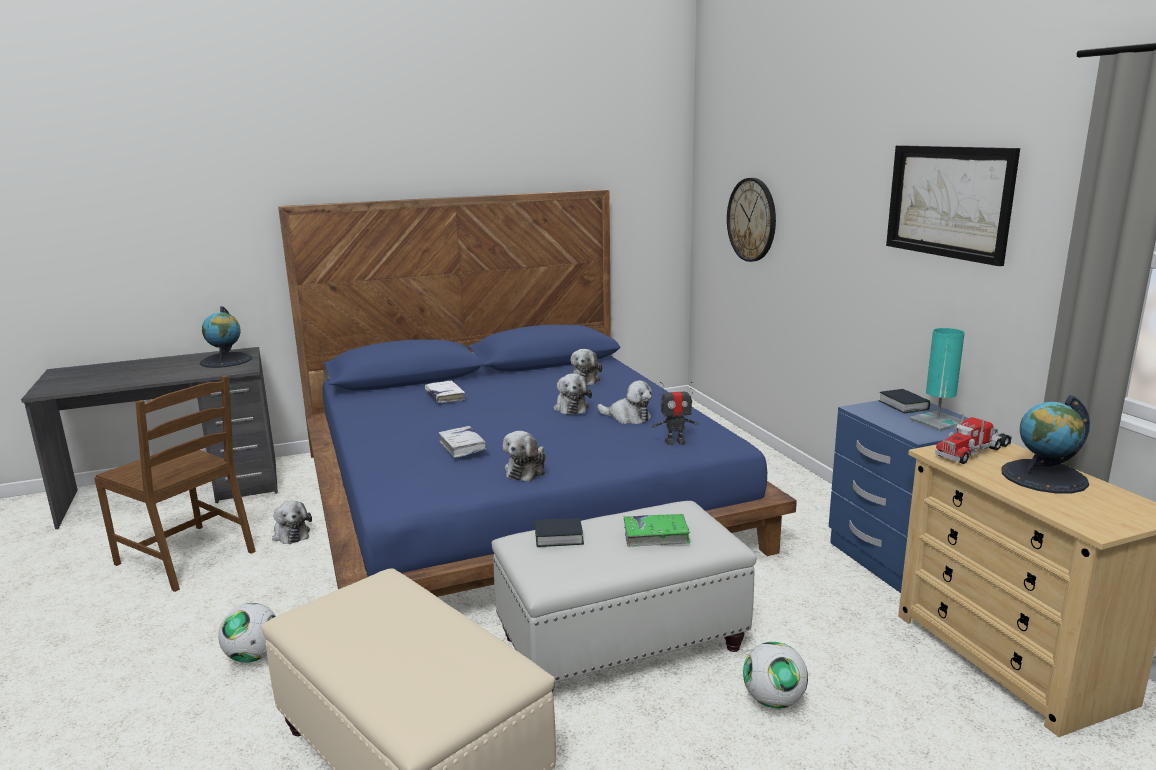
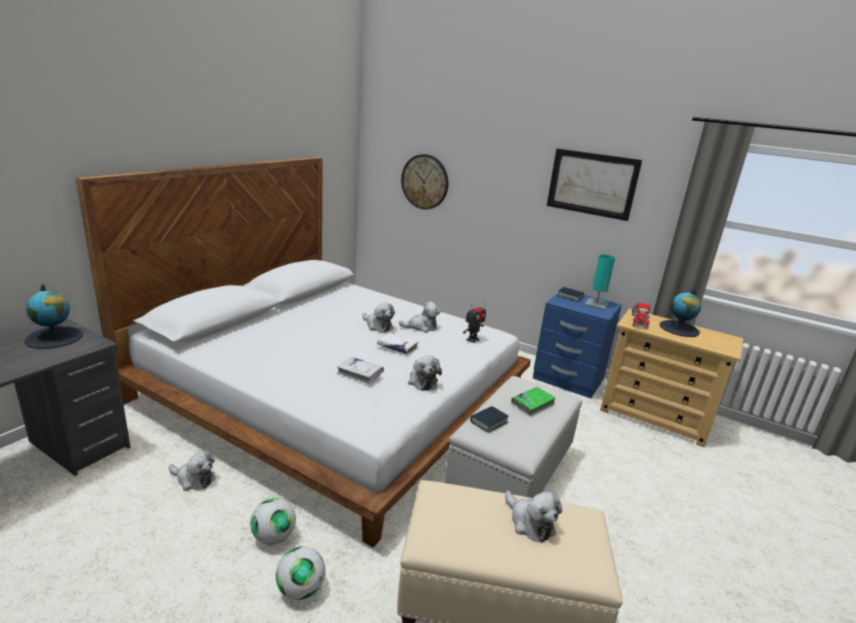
camera: 40 degrees left, 5 degrees up
brown chair [94,375,256,592] -> none
blue bed [278,189,797,597] -> white bed [76,157,531,547]
white book [425,380,465,403] -> white book moved to [377,332,419,354]
plush toy [570,349,602,385] -> plush toy moved to [505,491,562,542]
football [743,642,808,709] -> football moved to [250,498,296,545]

